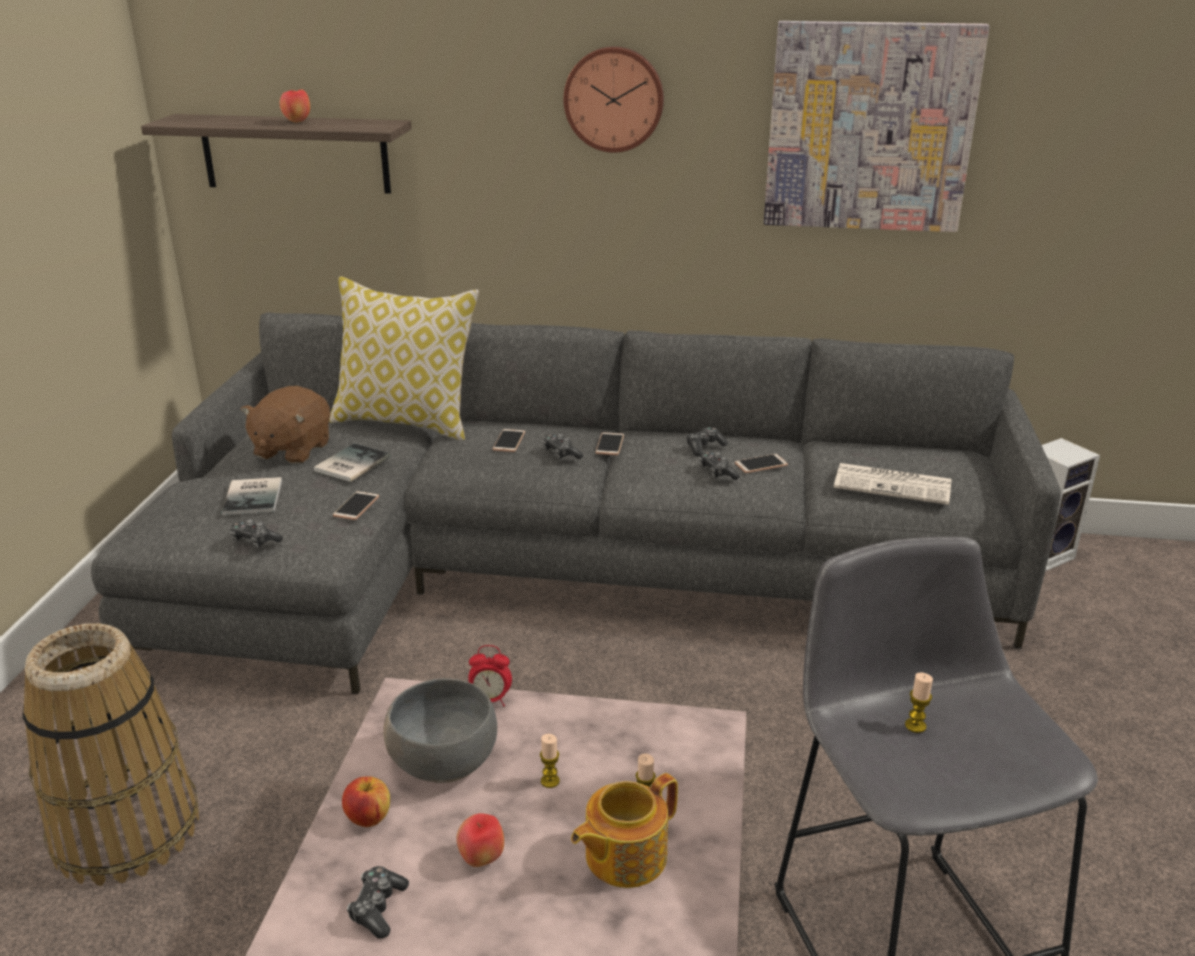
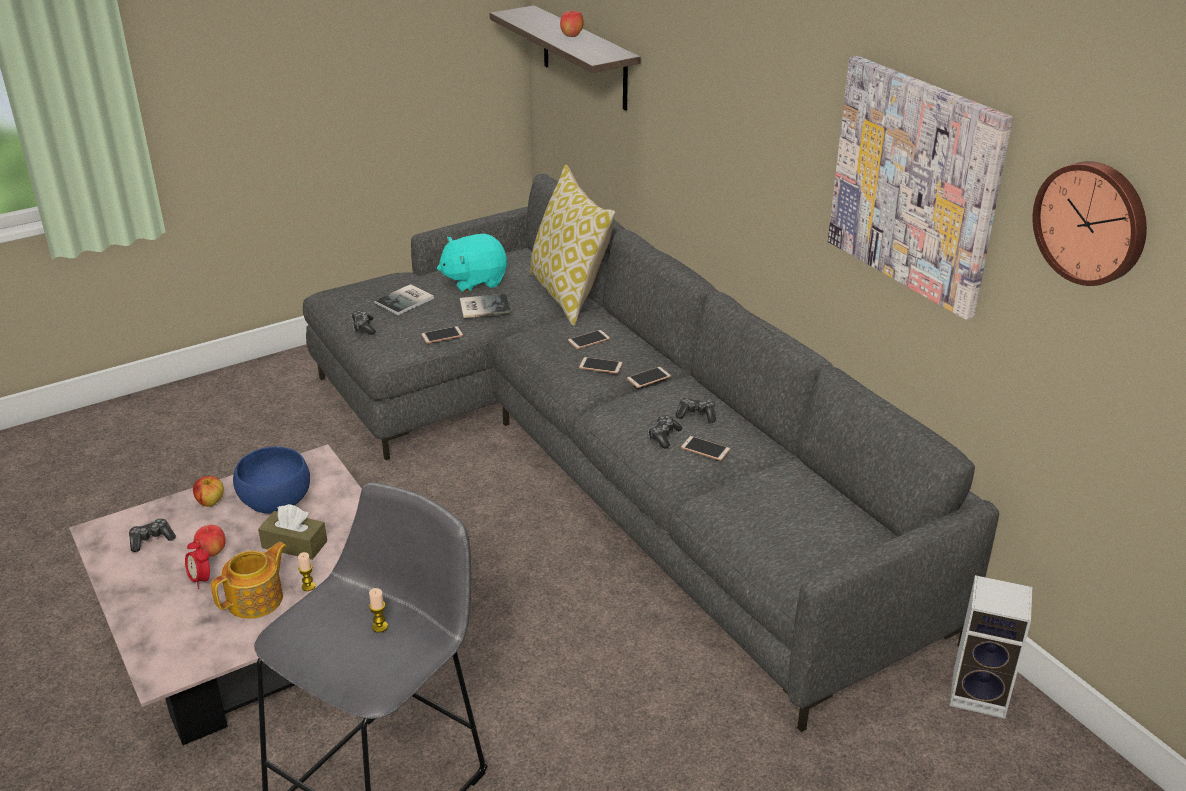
camera: 50 degrees right, 5 degrees up
basket [23,623,199,886] -> none
brown plush toy [241,386,330,464] -> turquoise plush toy [437,234,507,292]
grey bowl [383,678,497,783] -> blue bowl [233,447,310,514]
alarm clock [468,645,512,706] -> alarm clock moved to [185,538,210,589]
candle [540,734,560,788] -> brown tissue box [258,504,327,560]
game controller [542,434,583,459] -> phone [579,357,623,374]
wall clock [564,46,664,153] -> wall clock moved to [1032,161,1147,286]
teapot [571,773,678,888] -> teapot turned 120 degrees clockwise [211,542,287,619]
newspaper [834,463,952,505] -> none

